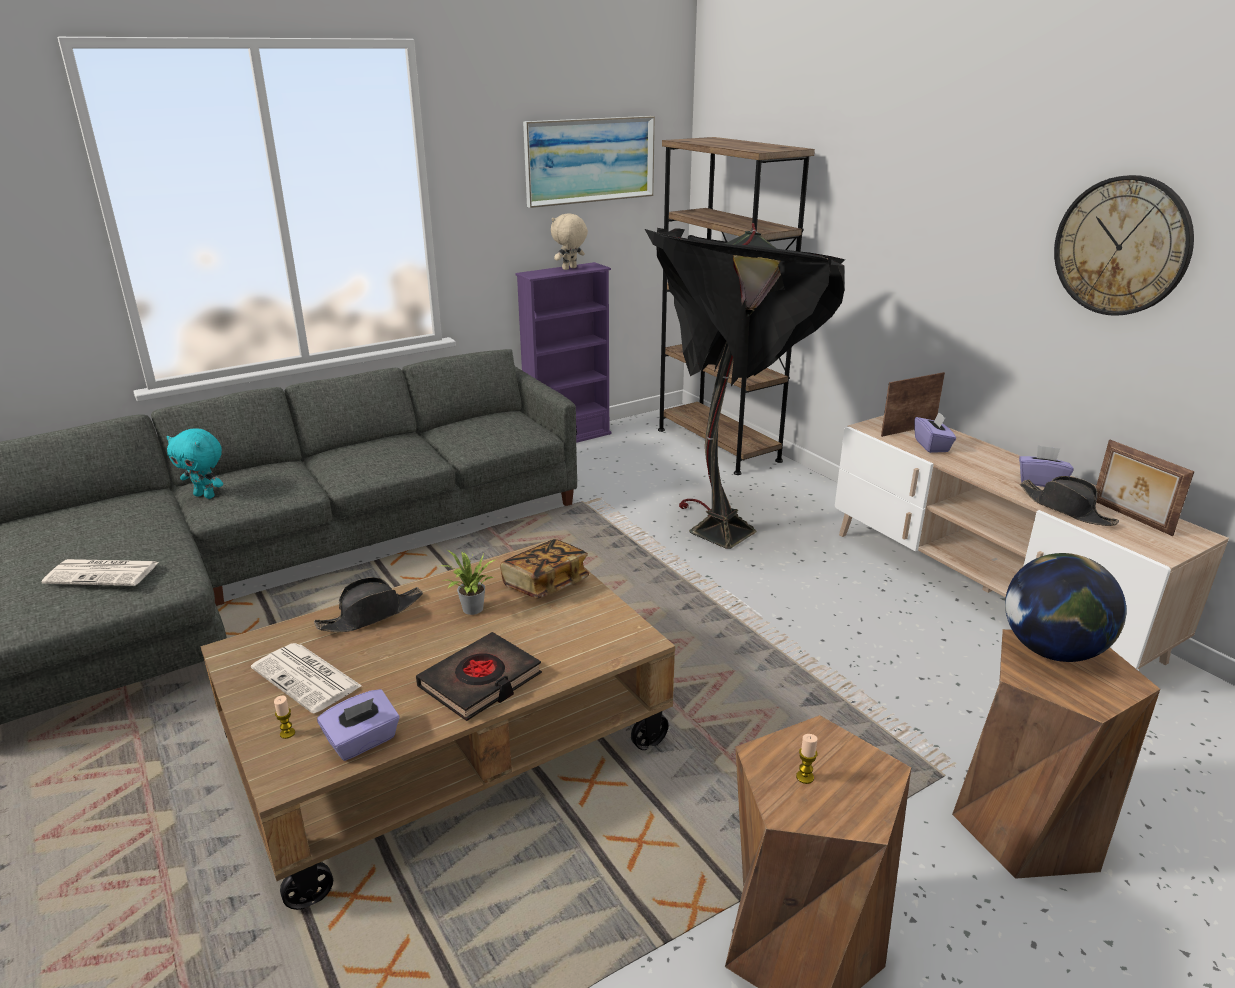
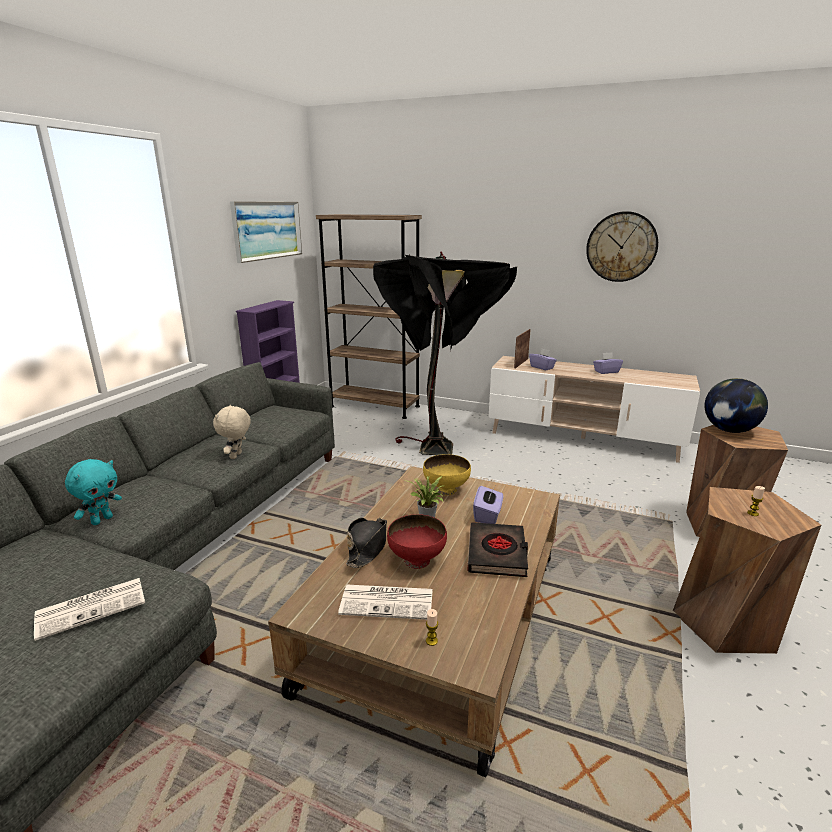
camera: 35 degrees left, 5 degrees down
turquoise plush toy [167,429,223,499] -> turquoise plush toy turned 45 degrees counterclockwise [65,459,122,525]
purple tissue box [317,689,400,761] -> purple tissue box moved to [473,486,503,524]
book [500,539,589,599] -> yellow bowl [423,454,471,495]
beige plush toy [551,214,588,270] -> beige plush toy moved to [213,405,251,459]
black hat [1020,476,1119,526] -> none
picture frame [1096,440,1195,536] -> none
none -> red bowl [387,514,447,569]

